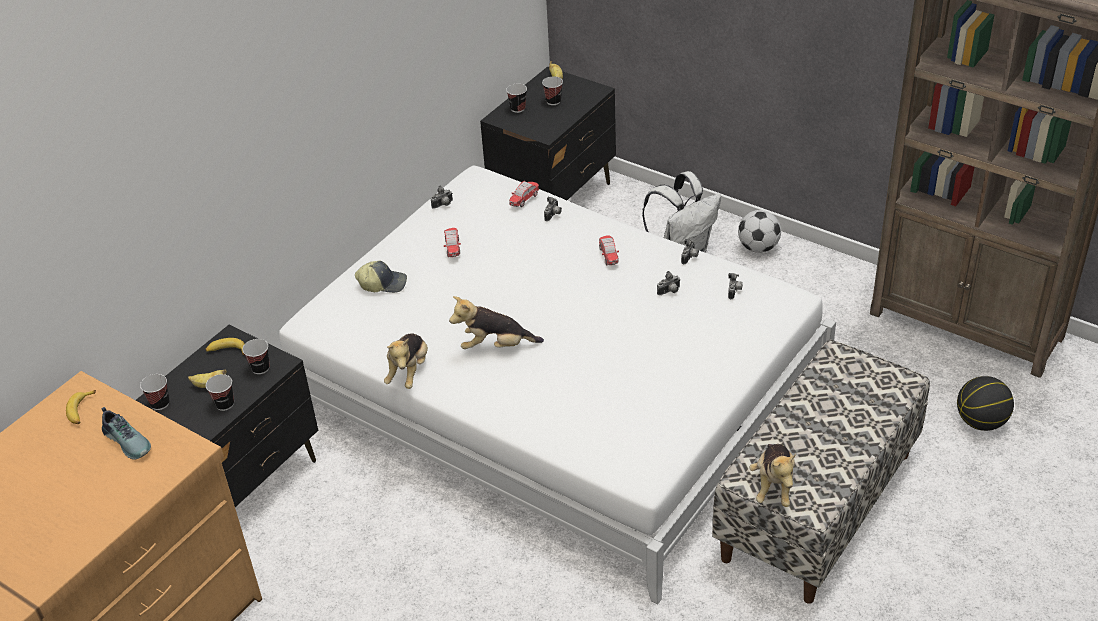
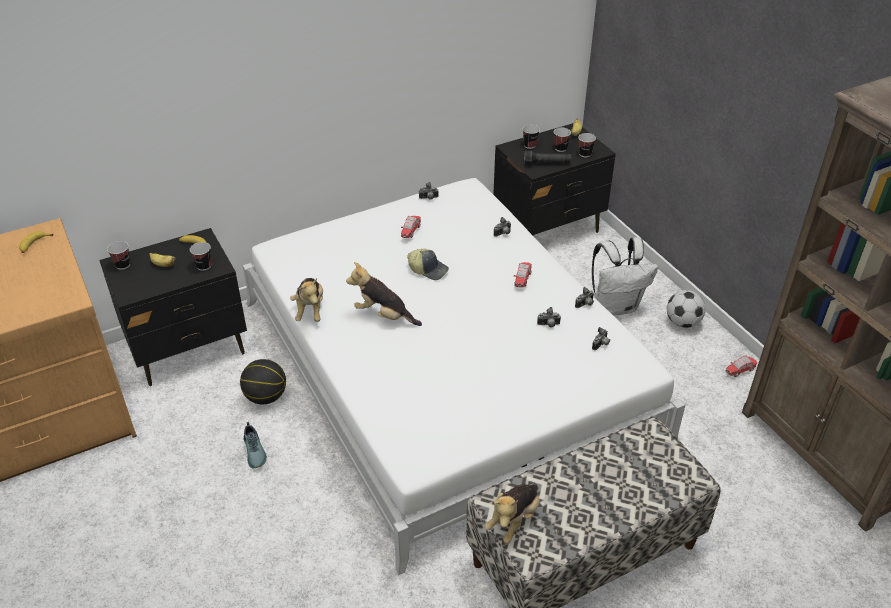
camera: 25 degrees right, 0 degrees up
shoe [102,407,151,460] -> shoe moved to [244,422,267,469]
cup [206,374,234,411] -> cup moved to [578,133,596,157]
cap [355,260,407,293] -> cap moved to [407,249,449,280]
plush toy [384,334,428,389] -> plush toy turned 45 degrees counterclockwise [290,278,323,322]
toy car [509,181,539,207] -> toy car moved to [726,356,757,377]
basketball [957,376,1014,431] -> basketball moved to [240,359,286,404]
none -> black flashlight [524,150,571,165]

